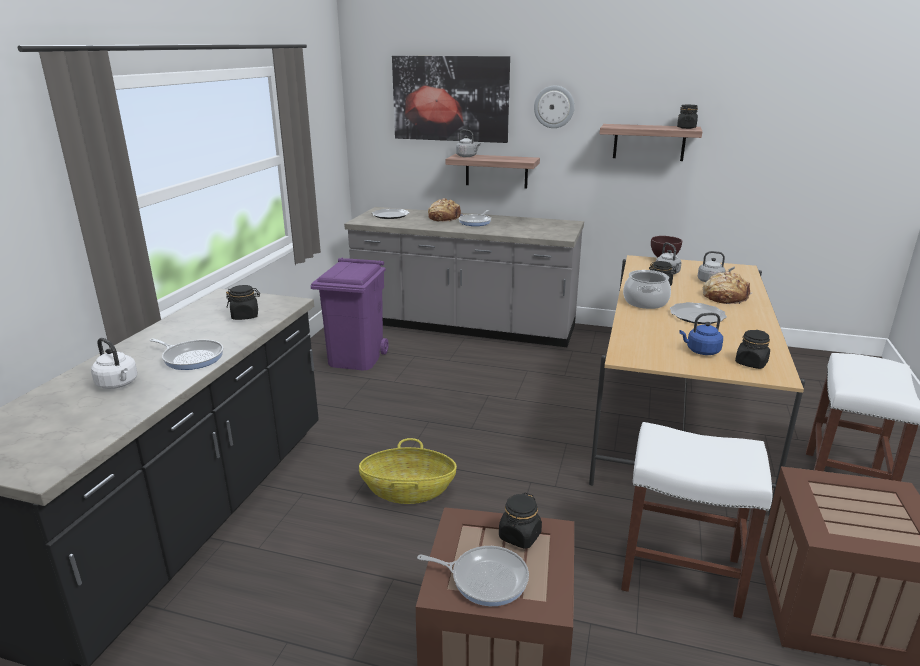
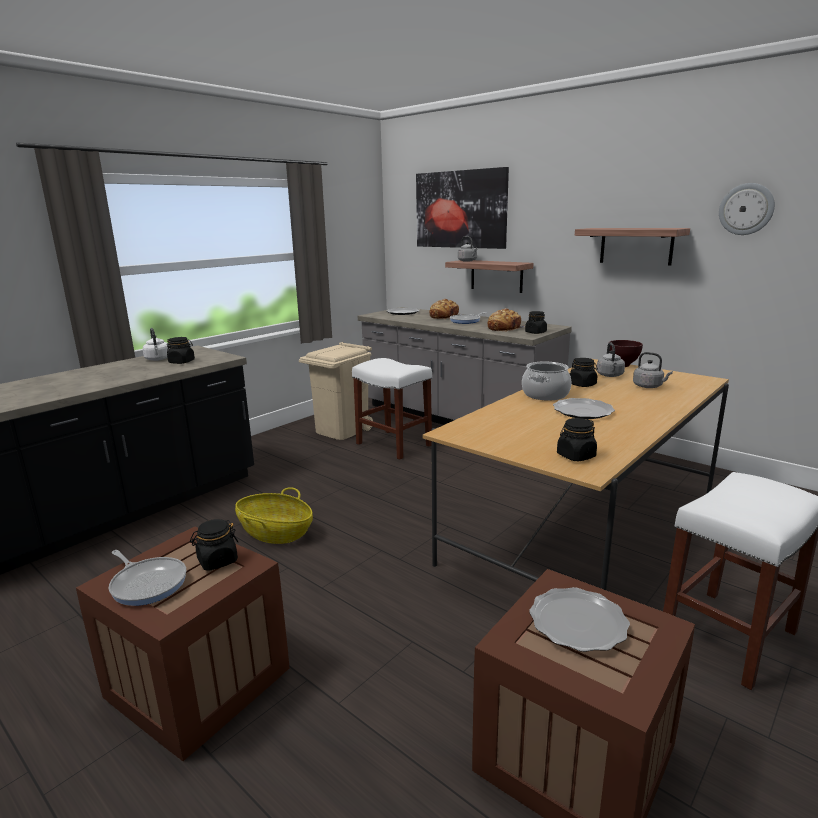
camera: 25 degrees right, 5 degrees down
white kettle [91,338,138,389] -> white kettle moved to [143,328,170,361]
frying pan [150,339,223,370] -> none
purple trash can [311,258,389,370] -> beige trash can [299,342,373,440]
wall clock [534,85,575,128] -> wall clock moved to [719,183,775,235]
white stool [621,422,772,618] -> white stool moved to [352,358,432,460]
black jar [677,105,698,129] -> black jar moved to [525,311,547,334]
blue kettle [679,313,723,355] -> none
bread [703,271,753,304] -> bread moved to [488,308,525,332]
none -> plate [529,587,630,652]

